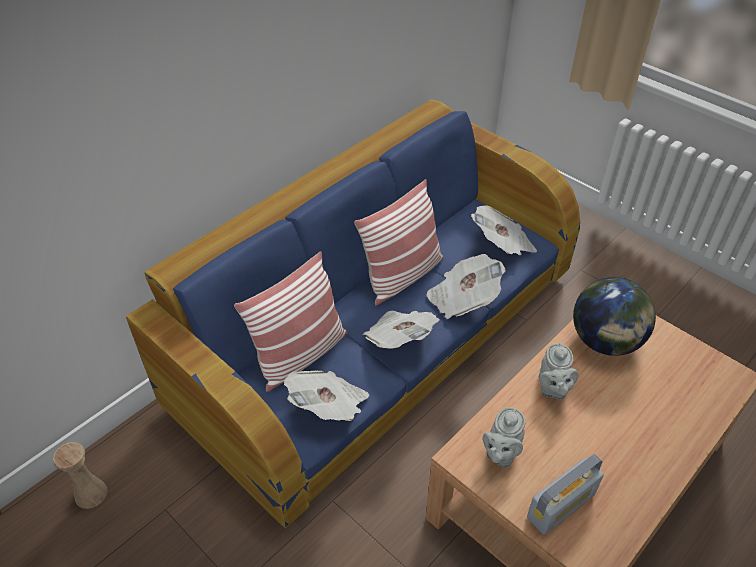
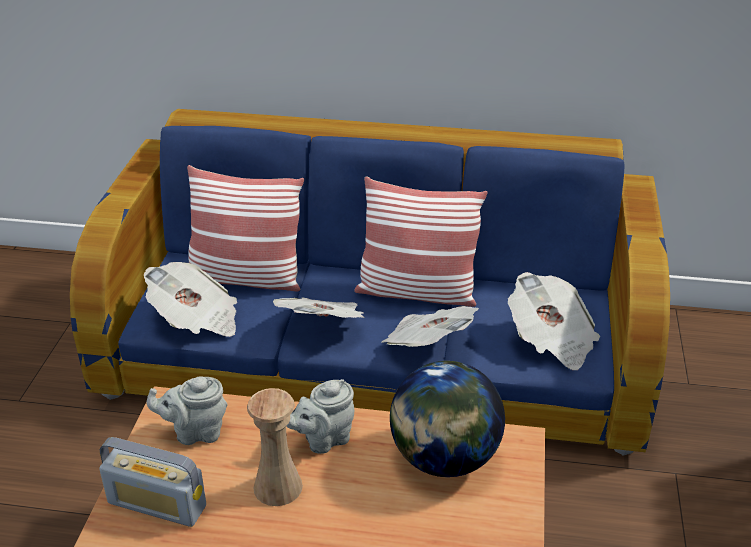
camera: 55 degrees right, 10 degrees down
beige vase [53,442,107,509] -> beige vase moved to [247,388,303,506]

